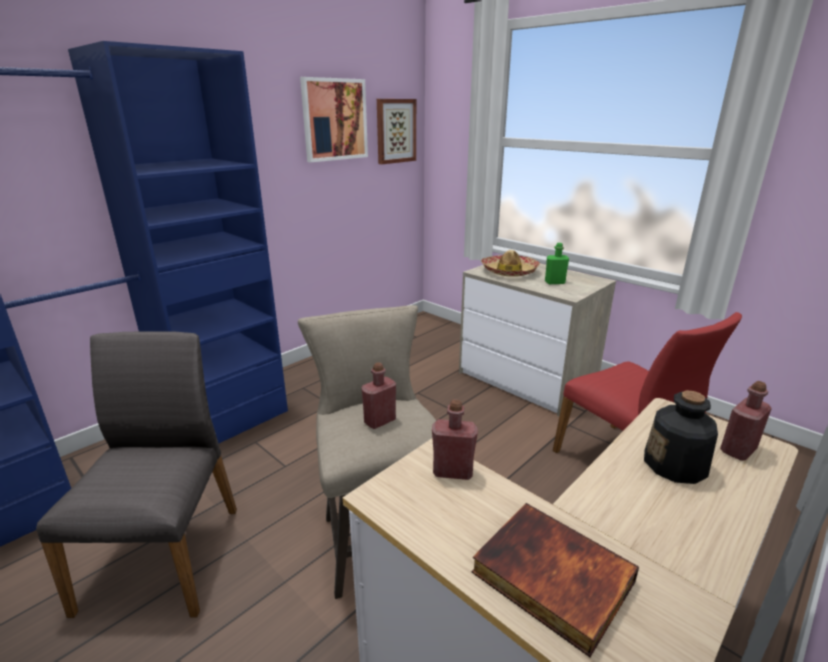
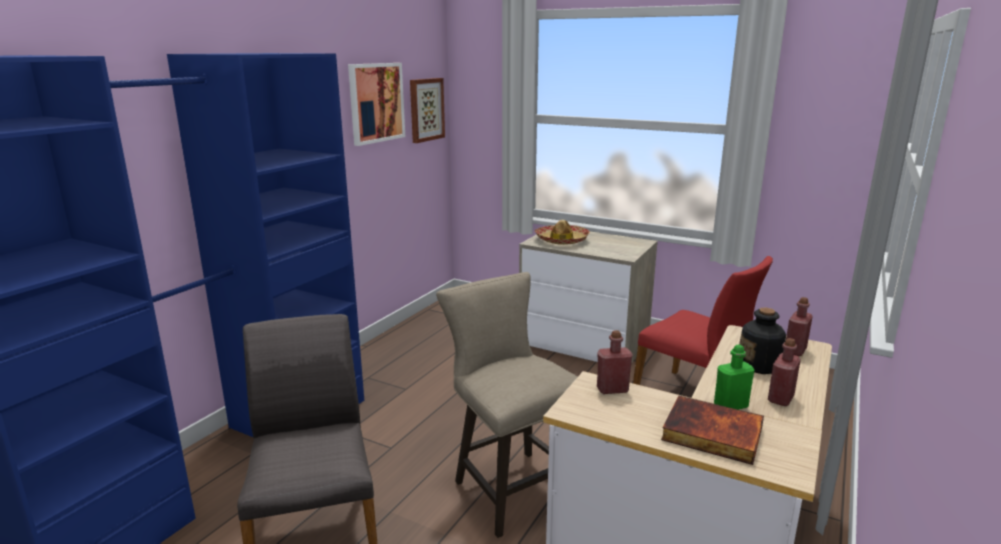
camera: 15 degrees left, 5 degrees down
red bottle [361,362,396,429] -> red bottle moved to [768,338,801,406]
green bottle [545,243,569,284] -> green bottle moved to [714,345,755,410]

